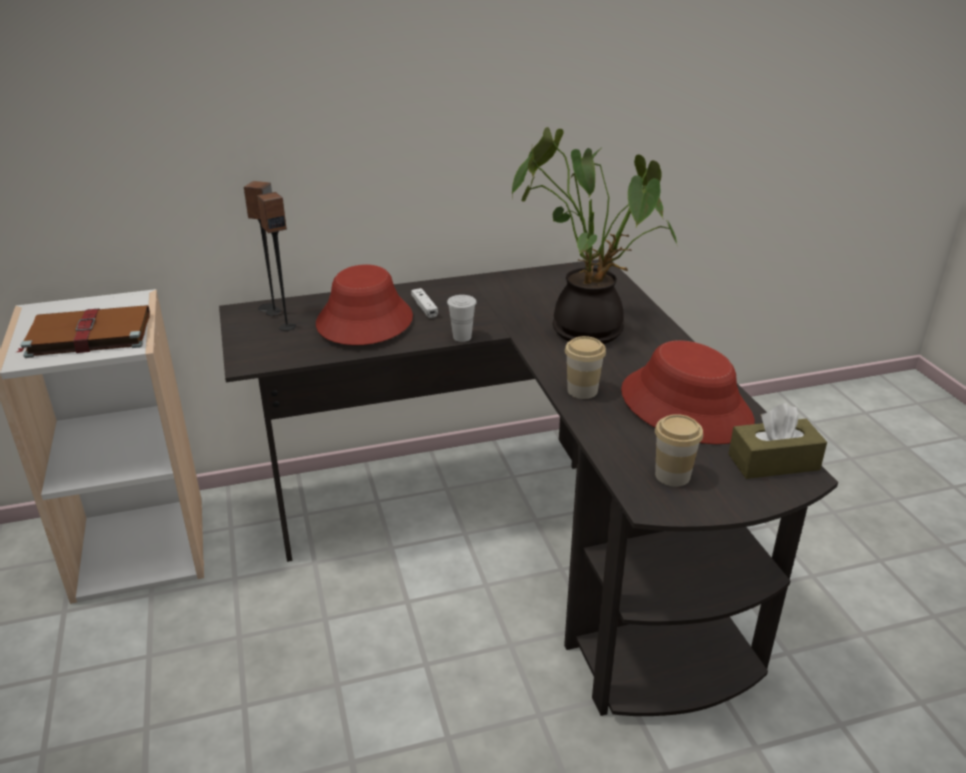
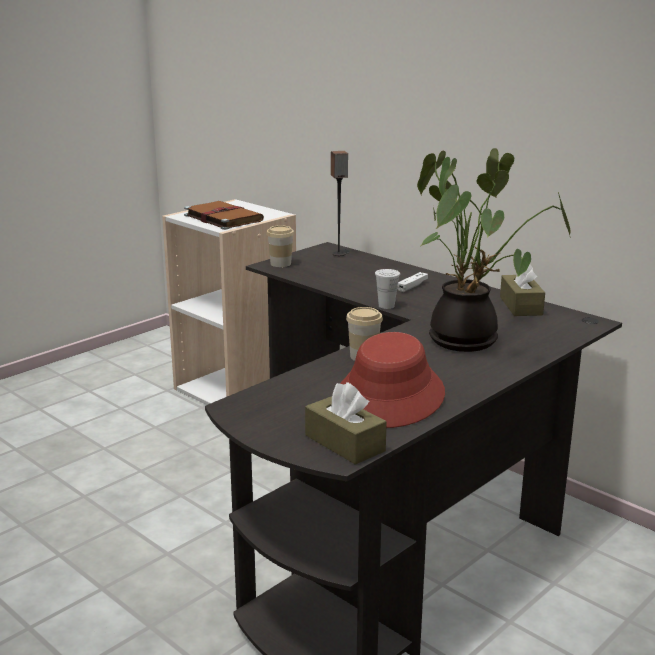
camera: 60 degrees right, 10 degrees down
speaker [257,192,296,331] -> none
red hat [316,264,413,345] -> none
cup [655,414,703,487] -> cup moved to [266,225,294,267]
none -> brown tissue box [500,264,545,316]

